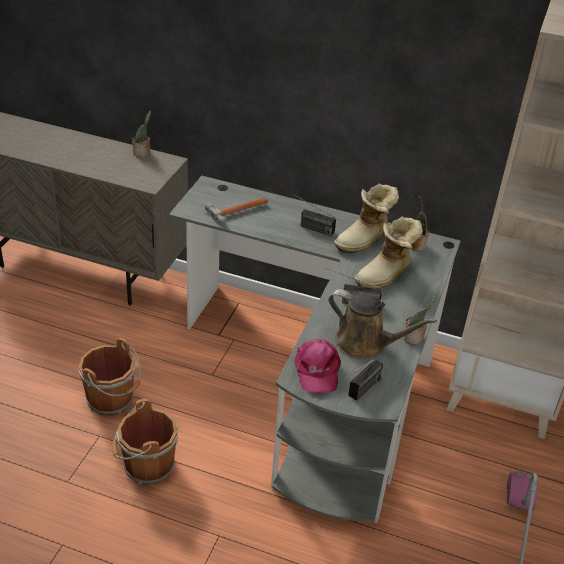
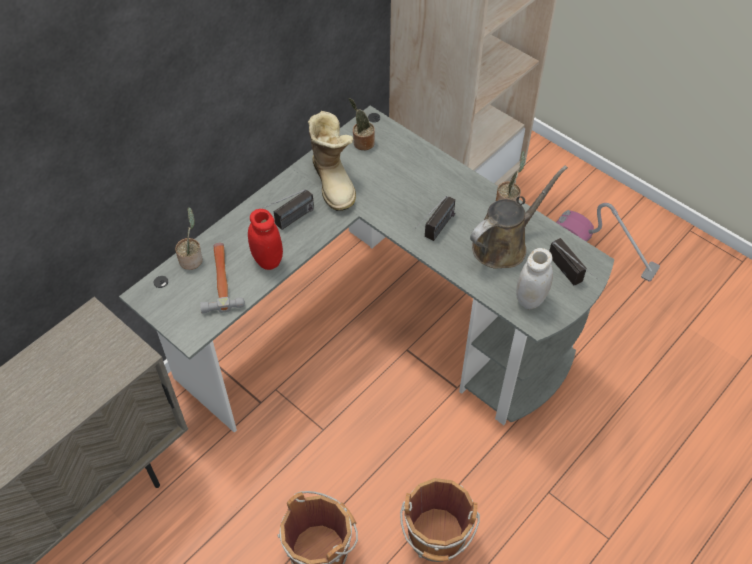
camera: 65 degrees left, 15 degrees up
potted plant [132,111,151,157] -> potted plant moved to [175,207,203,270]
pink cap [294,339,341,393] -> white jar [516,248,553,309]
boot [355,216,423,289] -> none
none -> red jar [248,209,283,270]

